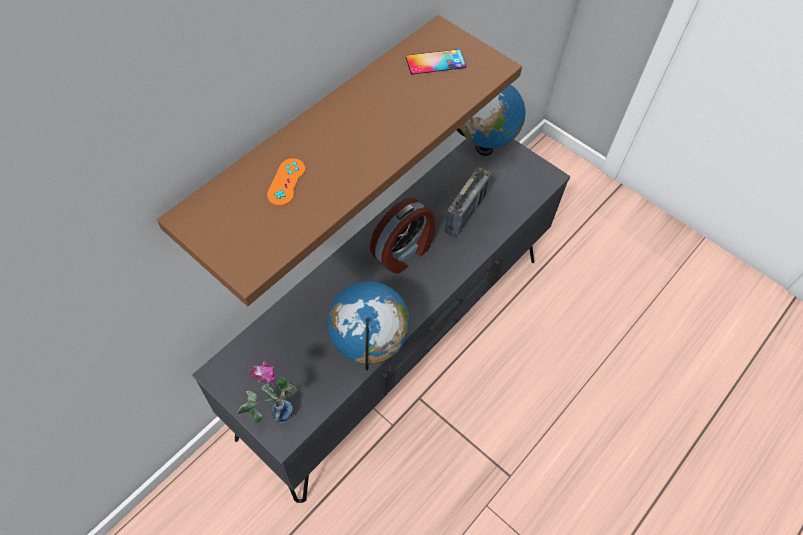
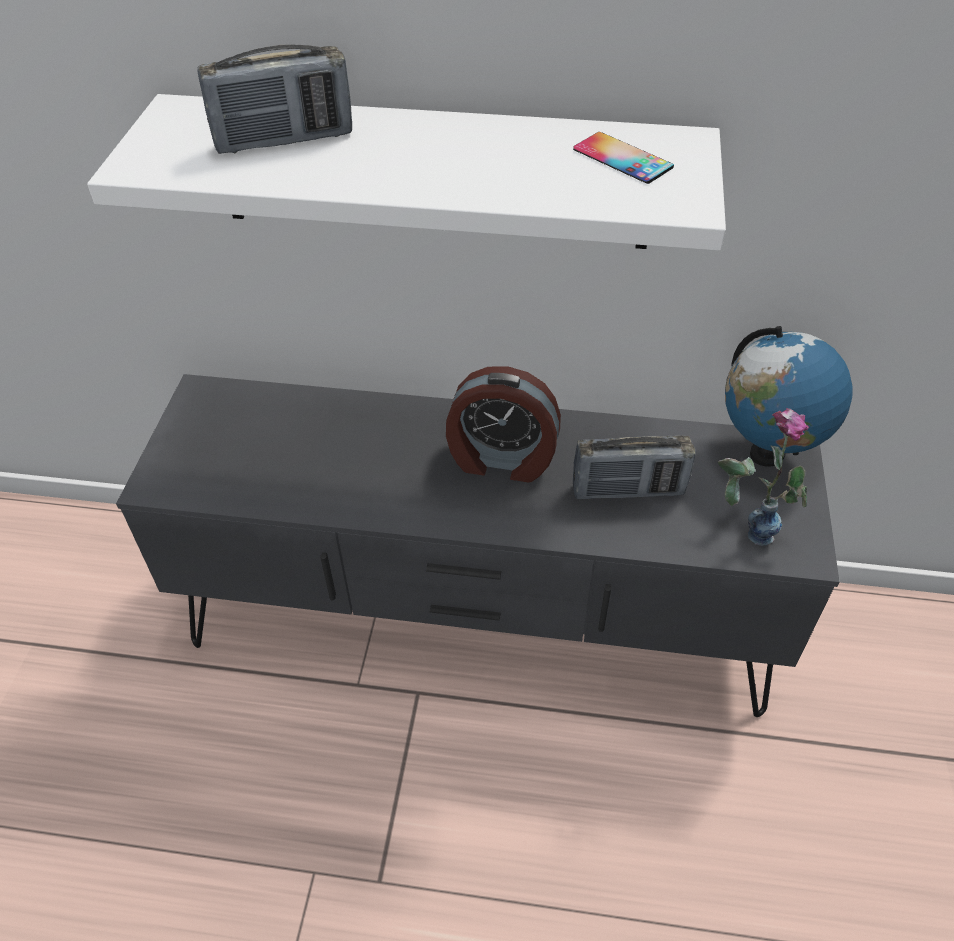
camera: 60 degrees right, 10 degrees down
brown shelf [157,15,522,306] -> white shelf [87,94,726,251]
vase [237,361,298,424] -> vase moved to [718,408,810,546]
orange game controller [267,158,305,206] -> radio [197,45,352,154]
globe [327,281,410,371] -> none

